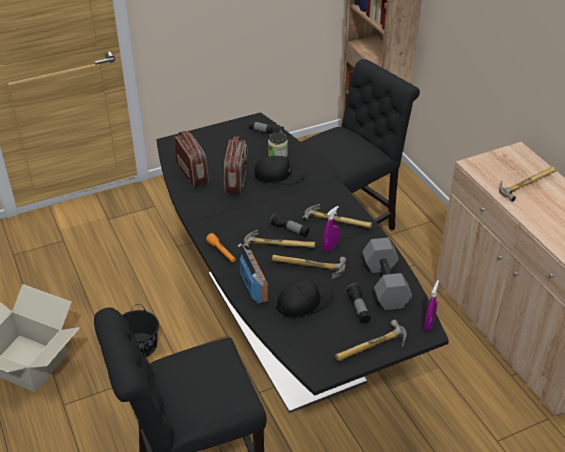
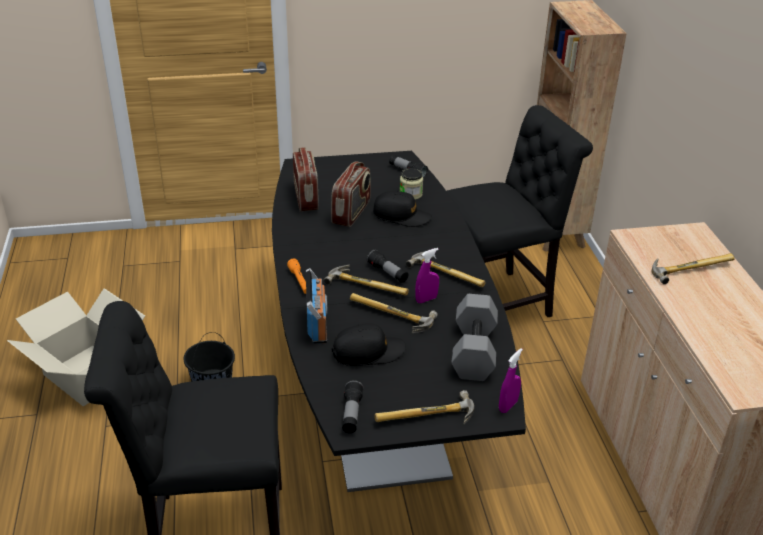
camera: 15 degrees right, 5 degrees down
flashlight [346,283,371,323] -> flashlight moved to [342,380,363,433]

